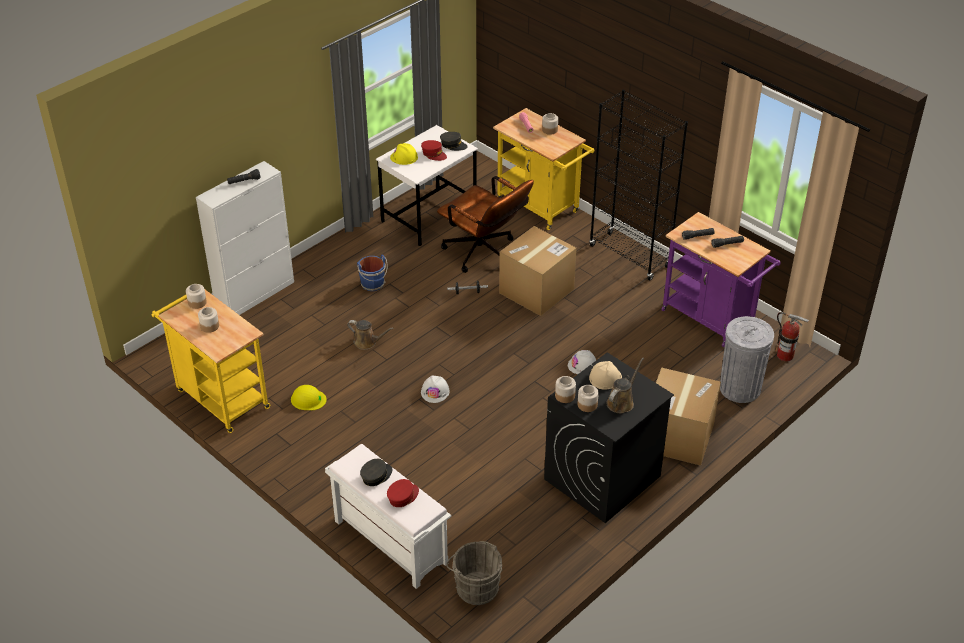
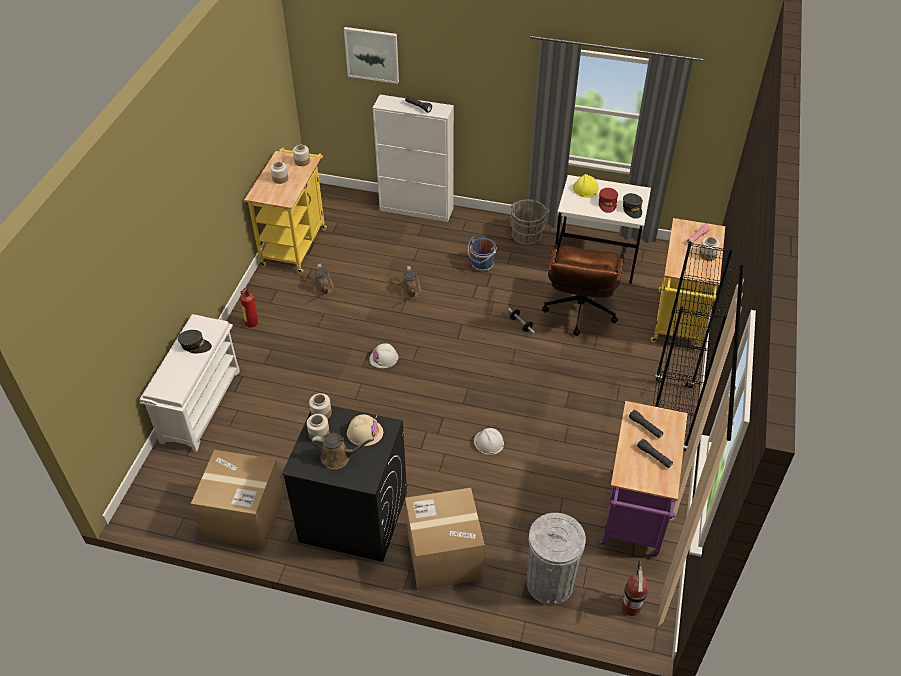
camera: 60 degrees right, 5 degrees up
yellow hard hat [291,385,327,410] -> brown watering can [313,263,334,295]
red cap [387,479,419,507] -> none
grey bucket [446,541,502,605] -> grey bucket moved to [510,199,550,245]
cardboard box [499,226,577,316] -> cardboard box moved to [191,450,284,549]
none -> fire extinguisher [240,288,258,327]
none -> picture [344,27,399,84]

